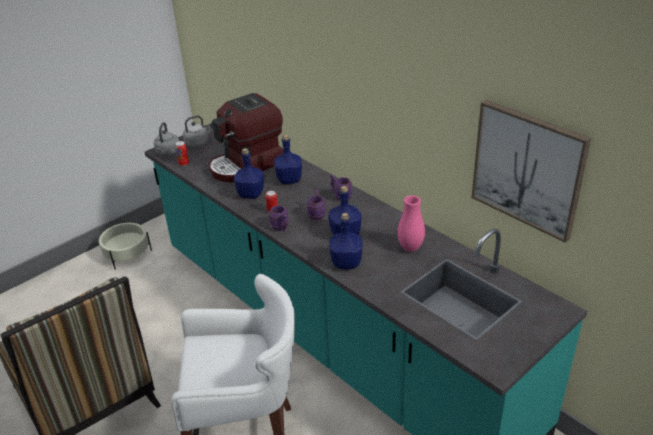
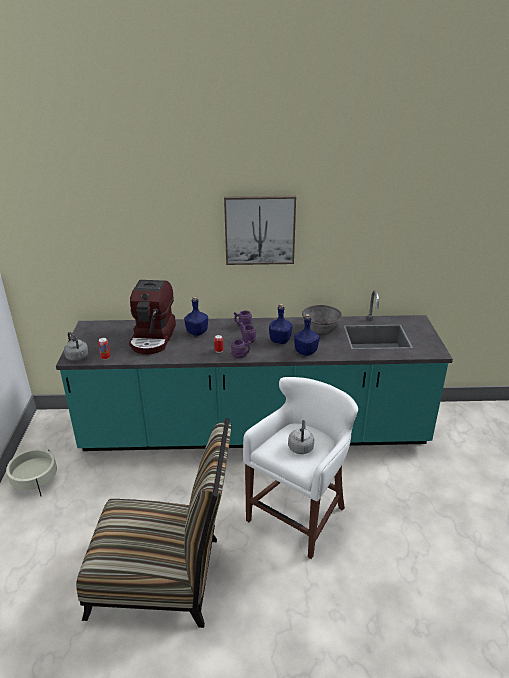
camera: 50 degrees left, 5 degrees down
grey kettle [183,115,213,147] -> grey kettle moved to [288,420,314,454]
blue bottle [234,148,264,199] -> none
pink vase [397,195,425,252] -> grey bowl [302,305,342,335]
picture [471,100,591,243] -> picture moved to [224,196,296,265]

